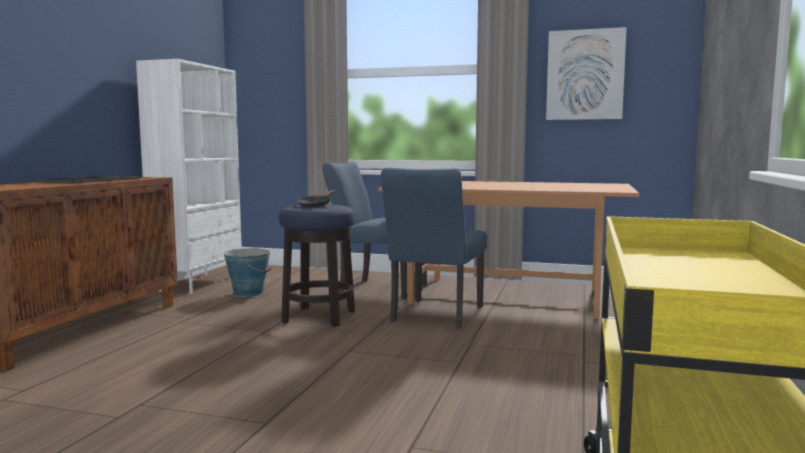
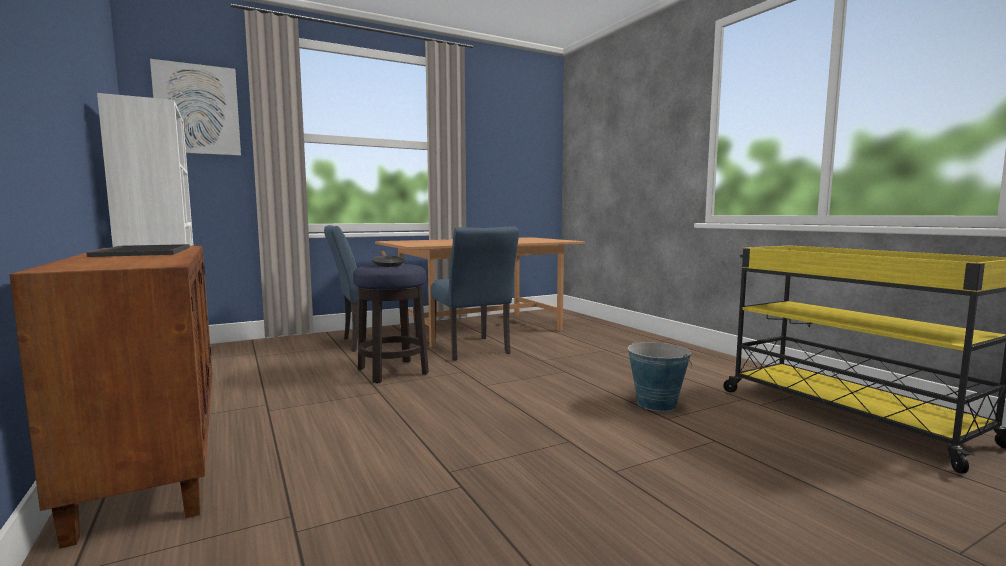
camera: 45 degrees left, 0 degrees up
bucket [224,246,271,297] -> bucket moved to [628,341,692,412]
picture [546,27,627,120] -> picture moved to [150,59,241,156]

